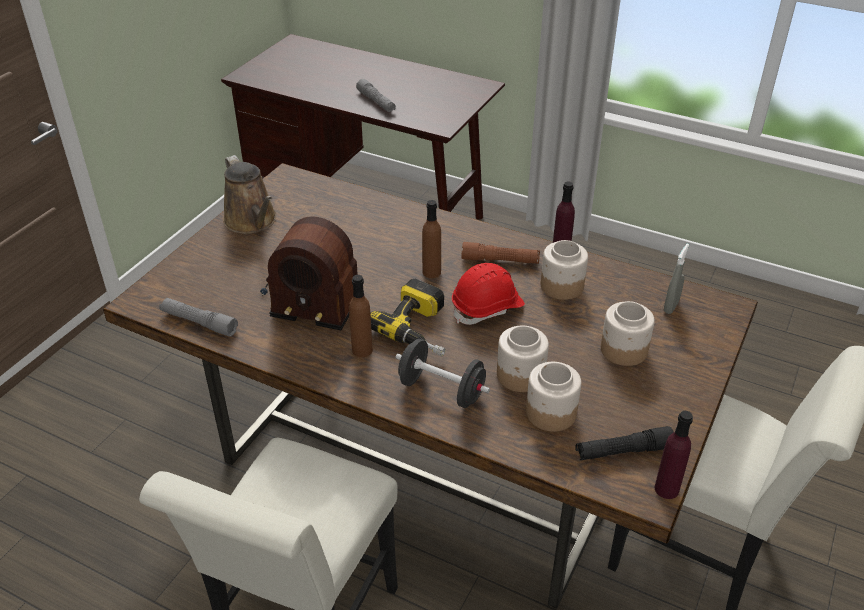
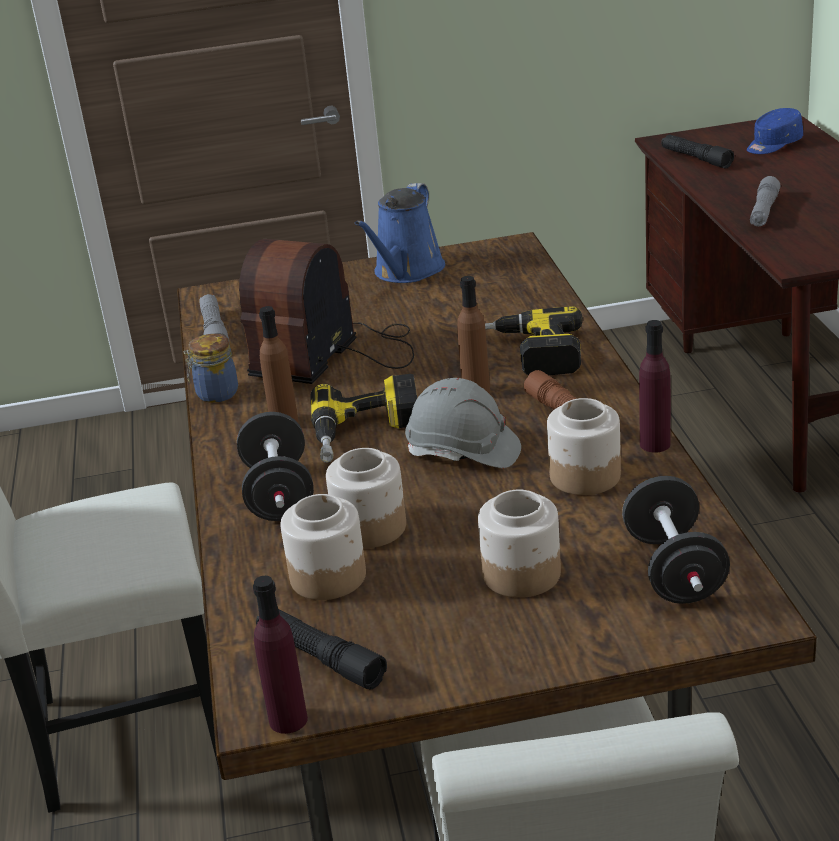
camera: 55 degrees right, 10 degrees down
brown watering can [223,155,276,234] -> blue watering can [355,183,445,283]
radio [260,217,358,330] -> radio turned 45 degrees clockwise [239,239,414,384]
red hard hat [452,263,525,325] -> grey hard hat [405,378,521,468]
grey spray bottle [664,243,689,314] -> black dumbbell [622,476,730,604]
none -> jar [183,334,238,403]
none -> power drill [485,306,583,375]
none -> black flashlight [661,135,734,168]
none -> blue cap [747,108,803,154]

